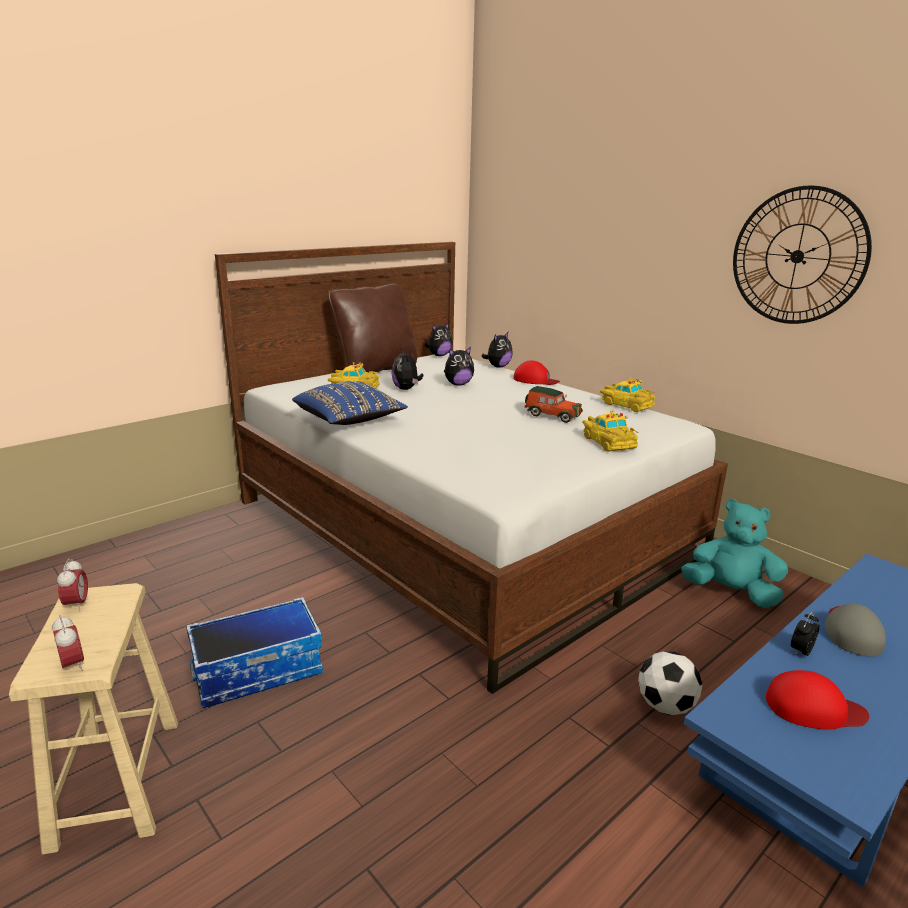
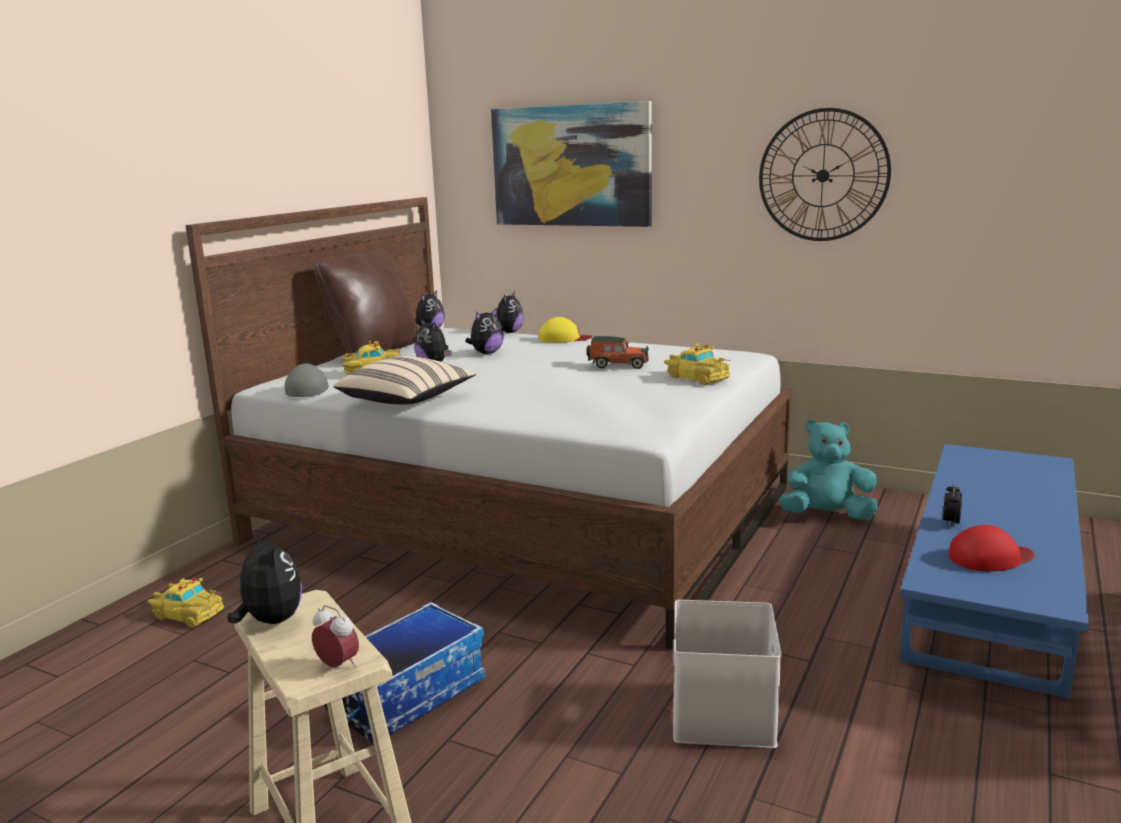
camera: 20 degrees left, 5 degrees down
alarm clock [57,559,88,611] -> plush toy [227,531,302,624]
blue pillow [292,381,408,425] -> beige pillow [334,356,476,405]
red cap [513,360,560,385] -> yellow cap [539,317,592,342]
yellow toy car [600,377,657,412] -> yellow toy car moved to [147,578,224,628]
football [638,651,703,715] -> none
grey cap [825,604,886,656] -> grey cap moved to [285,363,329,397]
none -> picture [491,101,652,227]
none -> white storage box [673,600,782,748]

